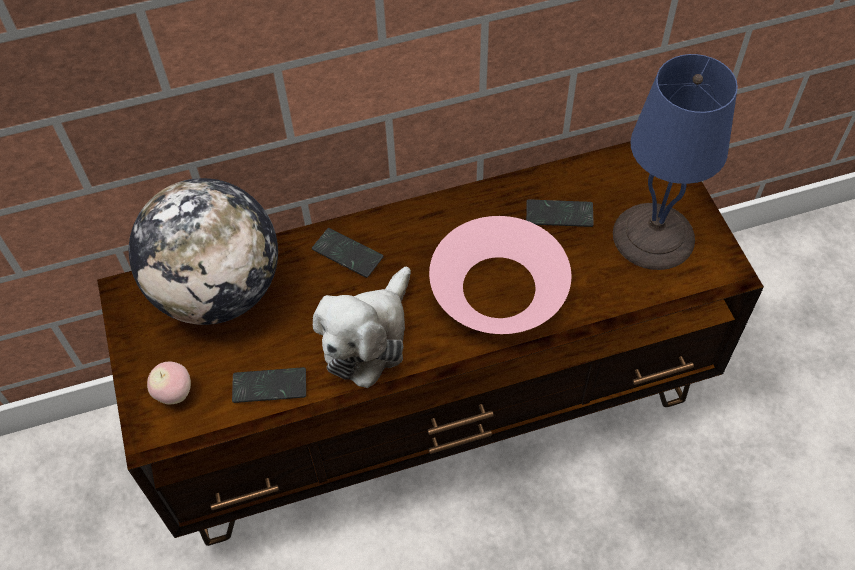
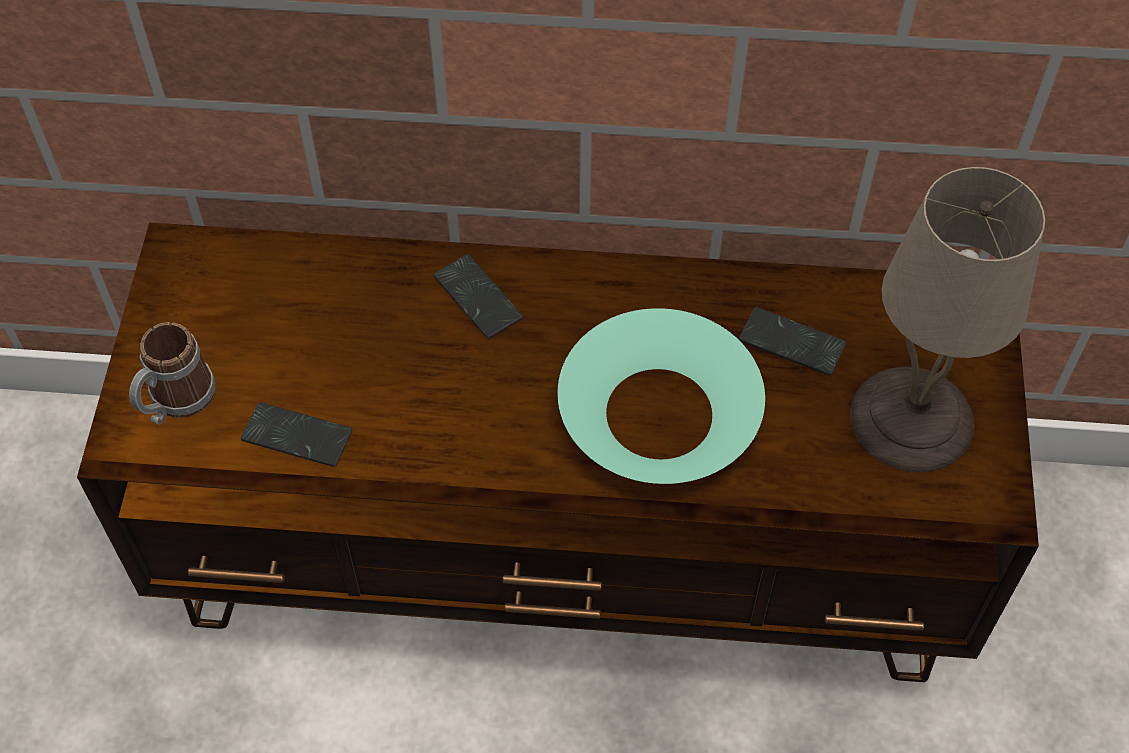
camera: 20 degrees right, 0 degrees up
globe [129,178,278,325] -> none
apple [147,362,191,404] -> mug [129,322,215,425]
plush toy [313,266,411,388] -> none
pink bowl [429,216,571,334] -> turquoise bowl [558,308,765,484]
blue table lamp [613,54,738,270] -> beige table lamp [850,167,1045,473]

